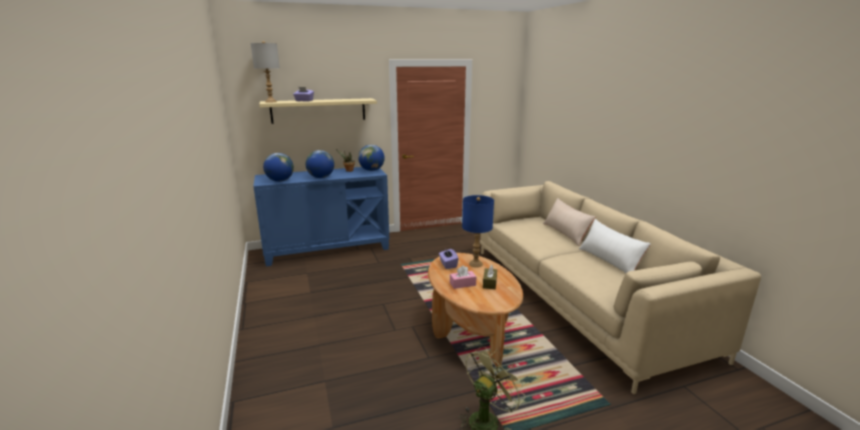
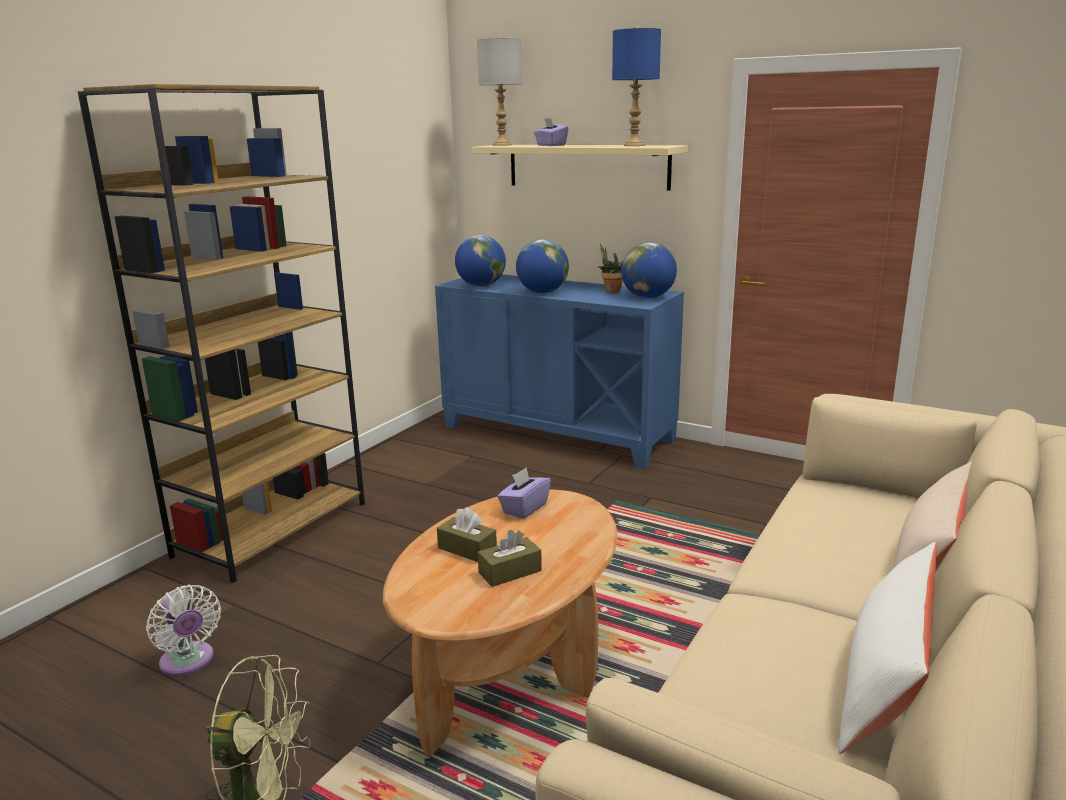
camera: 50 degrees right, 0 degrees up
pink tissue box [450,266,476,289] -> brown tissue box [437,507,497,562]
blue table lamp [462,195,494,267] -> blue table lamp moved to [612,26,661,146]
none -> brown bookcase [78,84,365,583]
none -> white fan [146,585,221,676]

